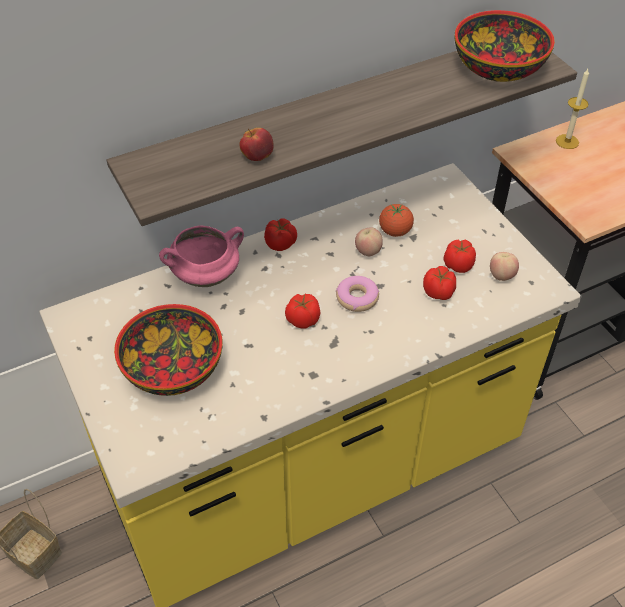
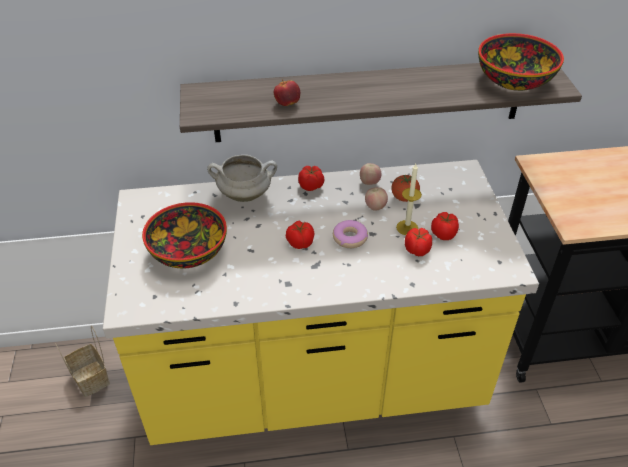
camera: 20 degrees right, 5 degrees down
pink cooking pot [159,225,244,287] -> white cooking pot [207,155,277,202]
apple [490,252,519,281] -> apple moved to [360,163,381,185]
candle [556,69,589,149] -> candle moved to [396,164,422,235]

